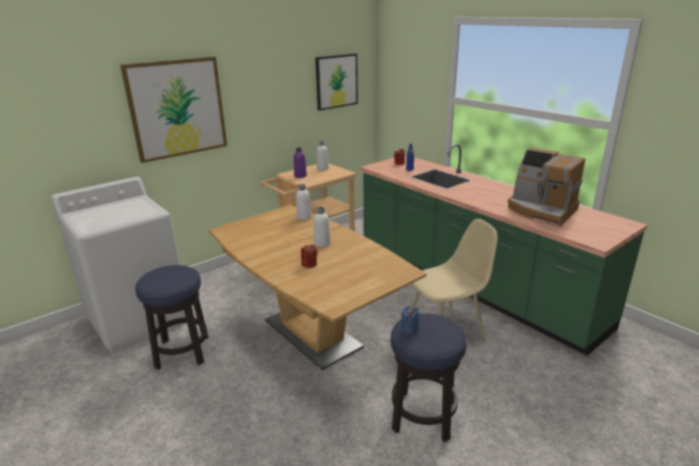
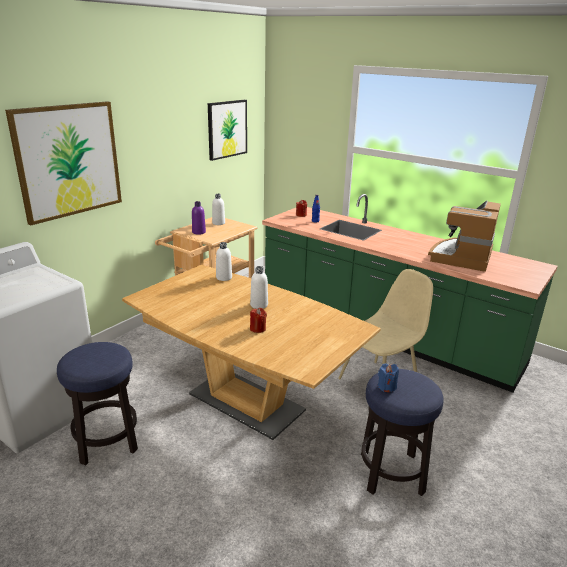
camera: 15 degrees left, 0 degrees up
coffee machine [508,148,585,226] -> coffee machine turned 90 degrees clockwise [428,201,501,272]

